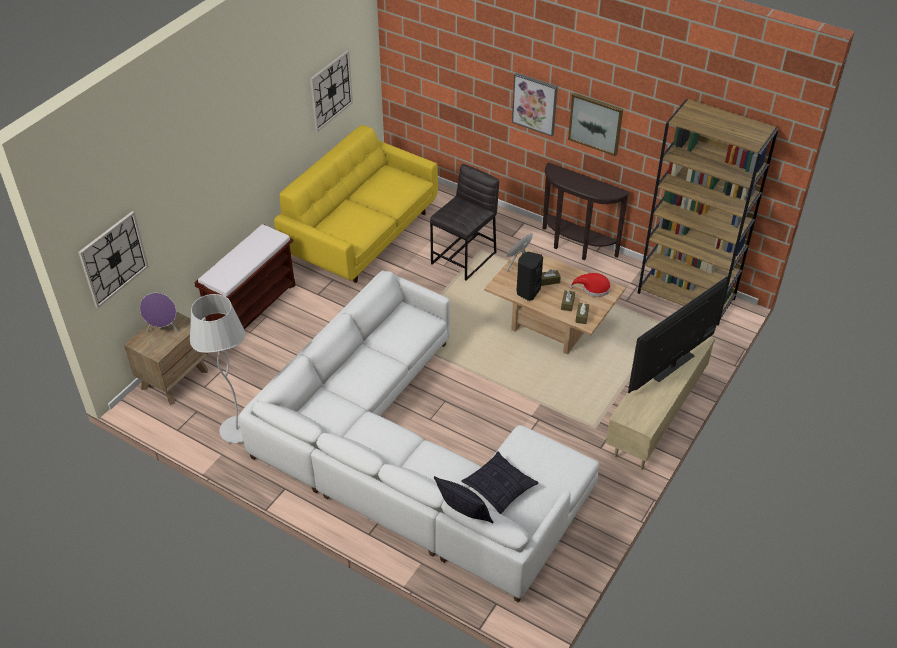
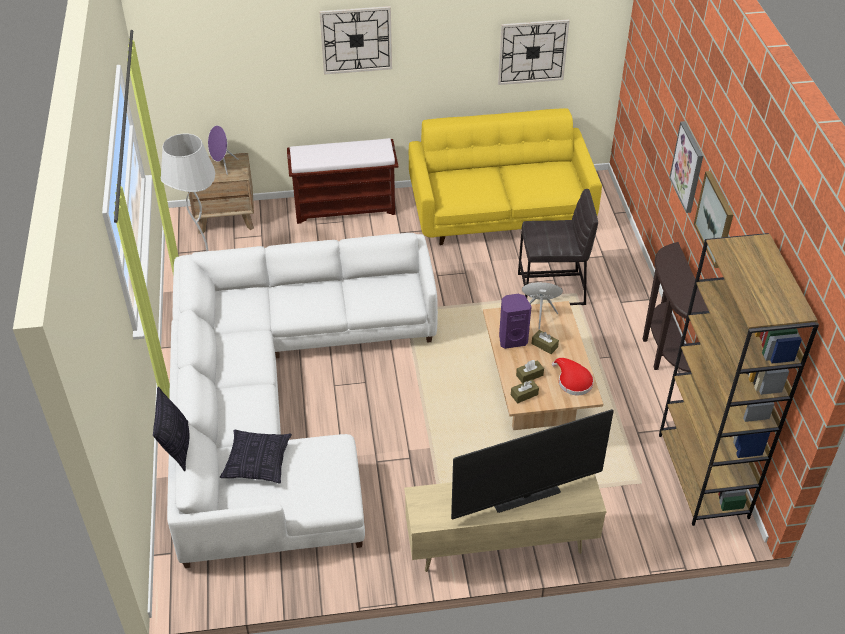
camera: 50 degrees right, 0 degrees up
wall clock [78,211,149,308] -> wall clock moved to [319,6,392,75]
black speaker [517,251,543,301] -> purple speaker [499,294,532,349]
television [628,276,728,393] -> television turned 150 degrees clockwise [451,409,614,520]

